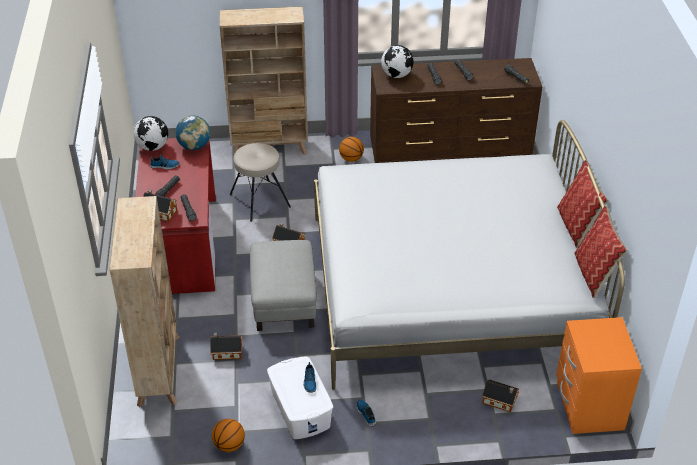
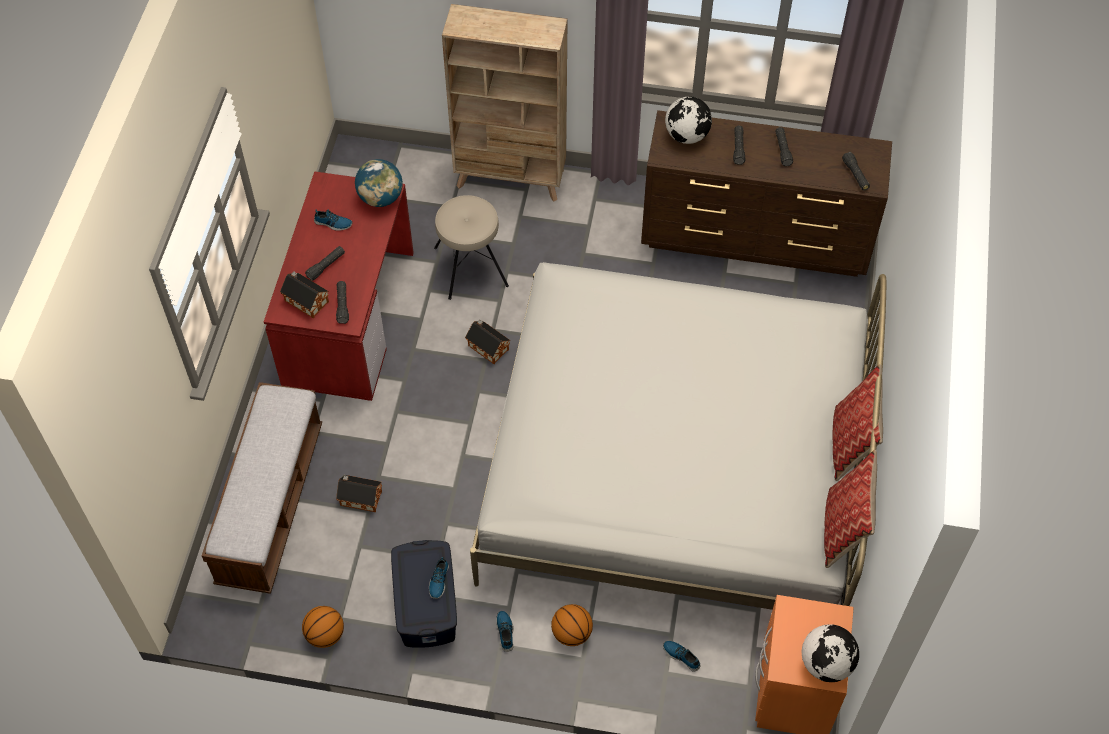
camera: 15 degrees right, 15 degrees up
beige bookcase [110,196,180,408] -> bench [202,382,322,594]
globe [133,116,168,151] -> globe moved to [802,625,859,682]
grey ottoman [250,240,317,331] -> none
white storage box [267,357,333,439] -> blue storage box [391,540,457,648]
basketball [339,137,364,162] -> basketball moved to [551,604,593,646]
toy house [482,379,519,412] -> shoe [663,641,700,672]

